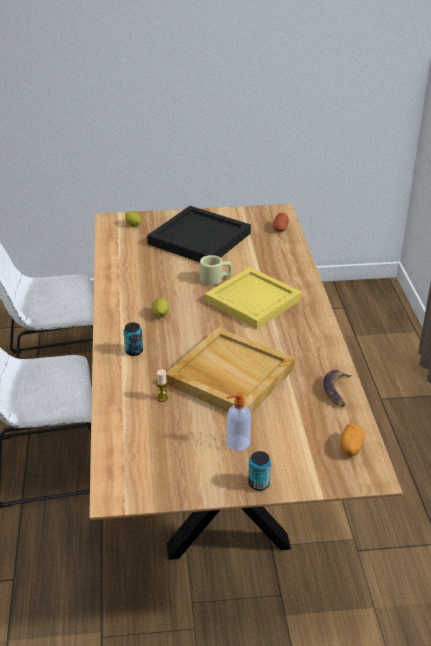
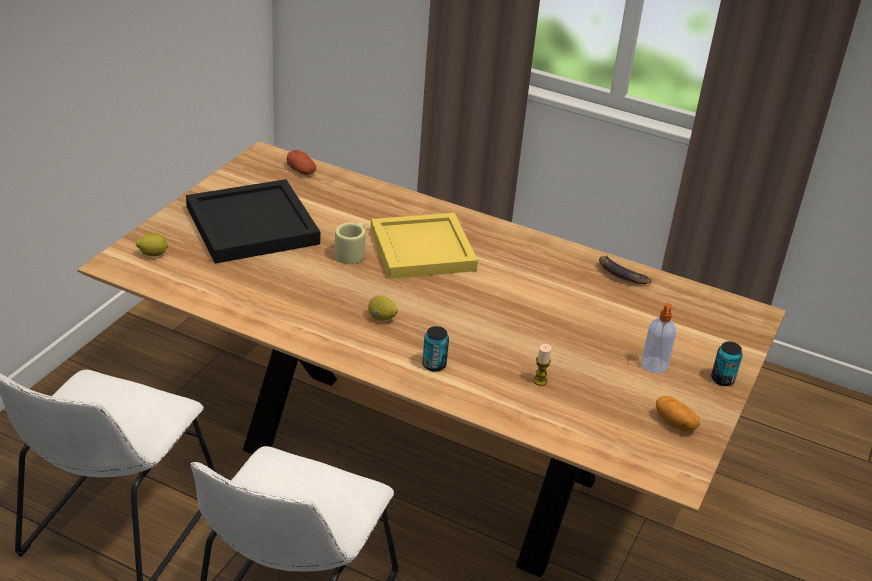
camera: 60 degrees left, 0 degrees up
beige tray [166,328,296,414] -> none
potato [340,423,365,456] -> potato moved to [656,396,700,432]

